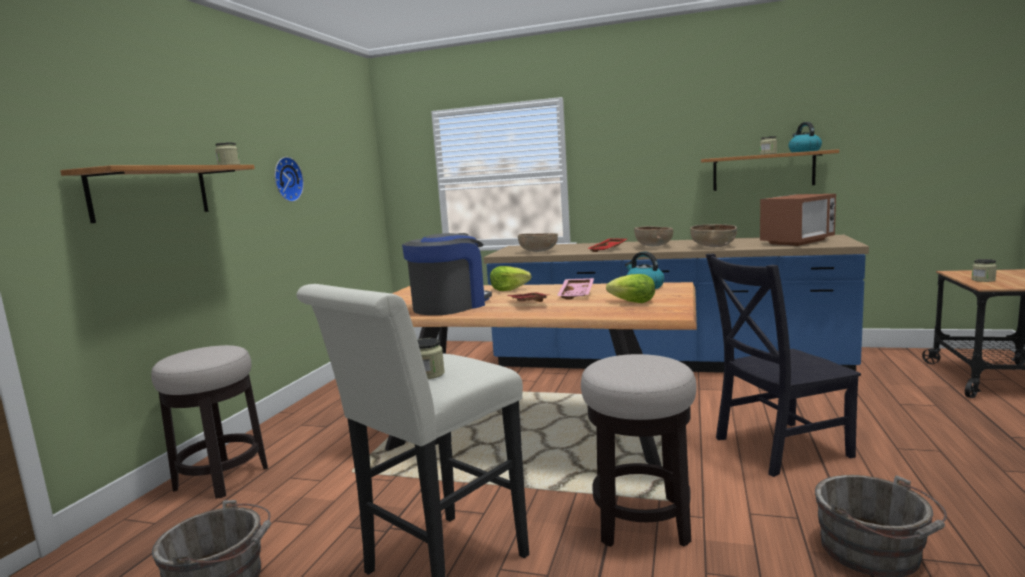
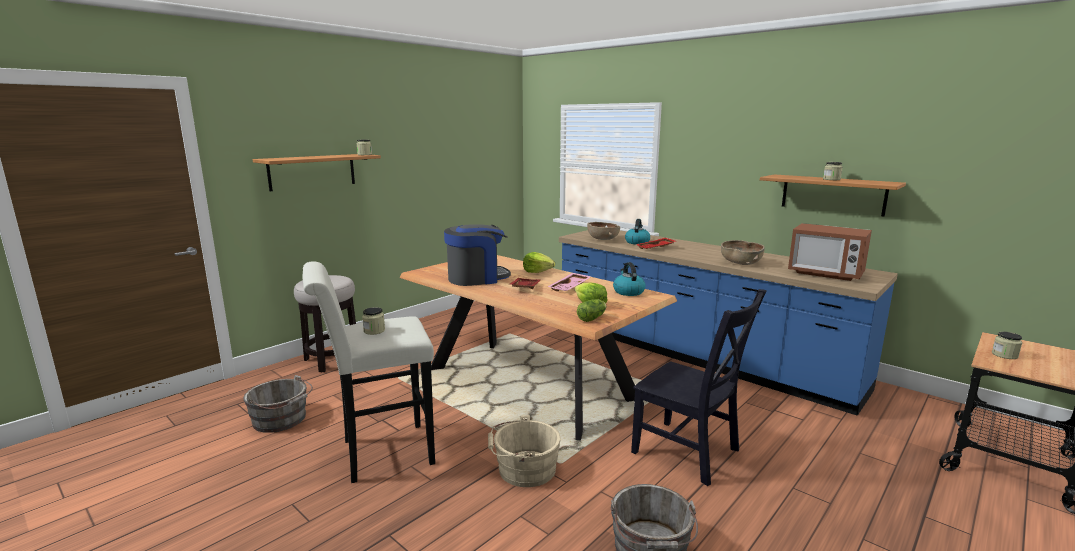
camera: 25 degrees right, 5 degrees up
wall clock [275,157,304,202] -> none
stool [581,354,697,547] -> beige bucket [488,415,561,487]
brown bowl [634,226,673,246] -> none
black chair [706,254,861,477] -> black chair turned 150 degrees counterclockwise [631,289,767,486]
microwave [760,194,836,246] -> microwave turned 45 degrees clockwise [788,223,872,281]
kettle [788,122,822,152] -> kettle moved to [625,219,650,244]
none -> lettuce [577,299,606,322]

